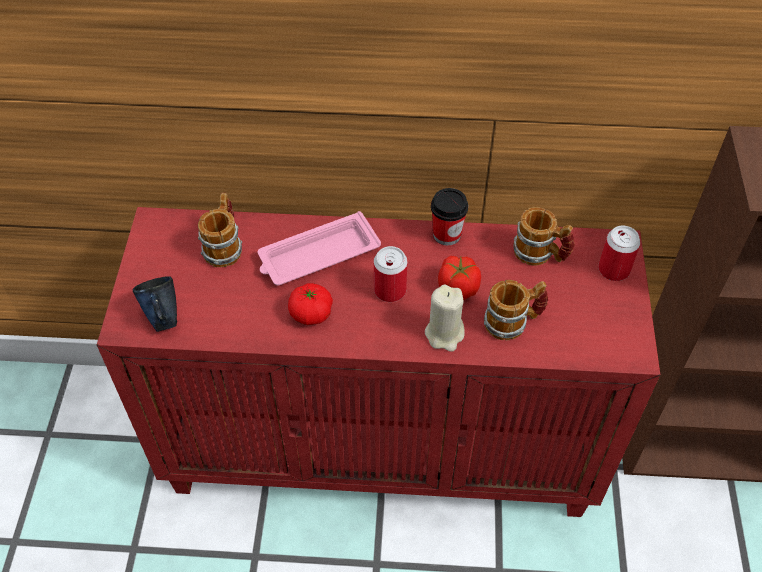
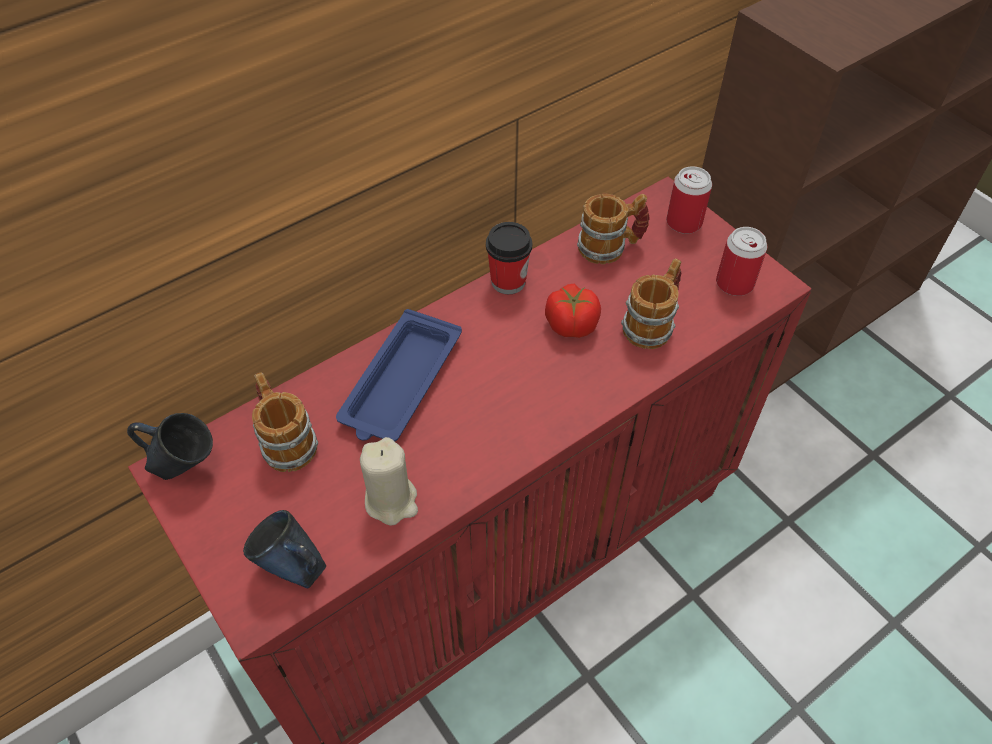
camera: 40 degrees left, 0 degrees up
pink tray [258,211,381,286] -> blue tray [336,309,462,441]
tomato [288,283,333,325] -> none
can [374,246,407,302] -> can moved to [716,227,767,296]
beige candle [425,285,465,352] -> beige candle moved to [360,437,418,526]
none -> blue mug [127,413,213,480]

